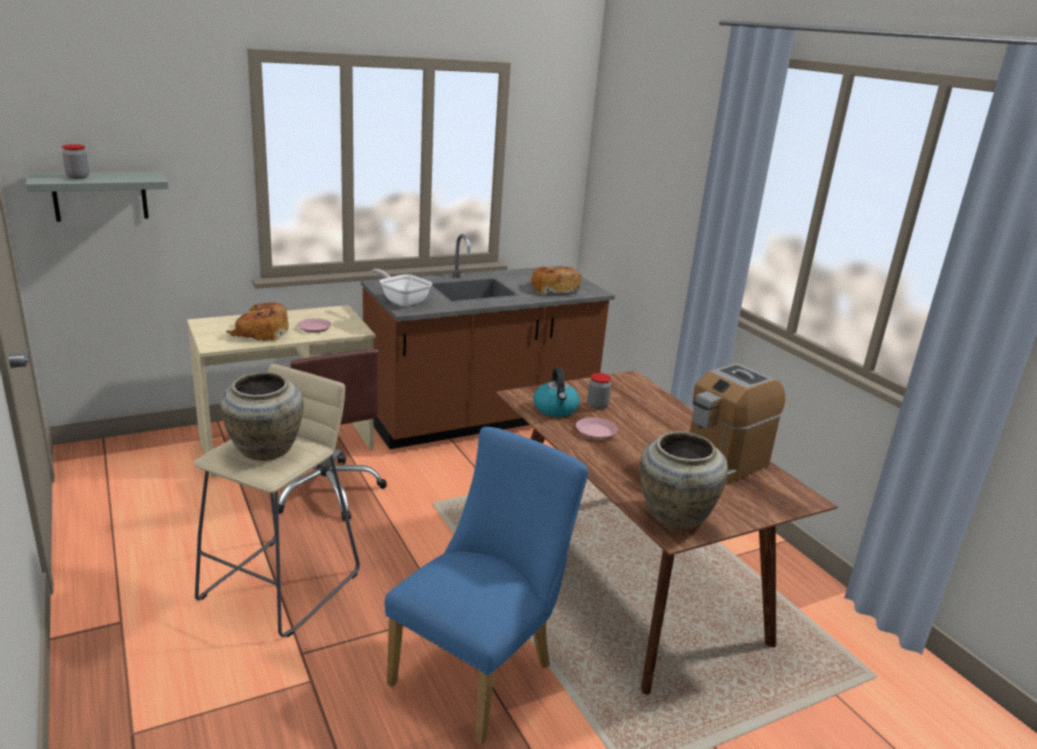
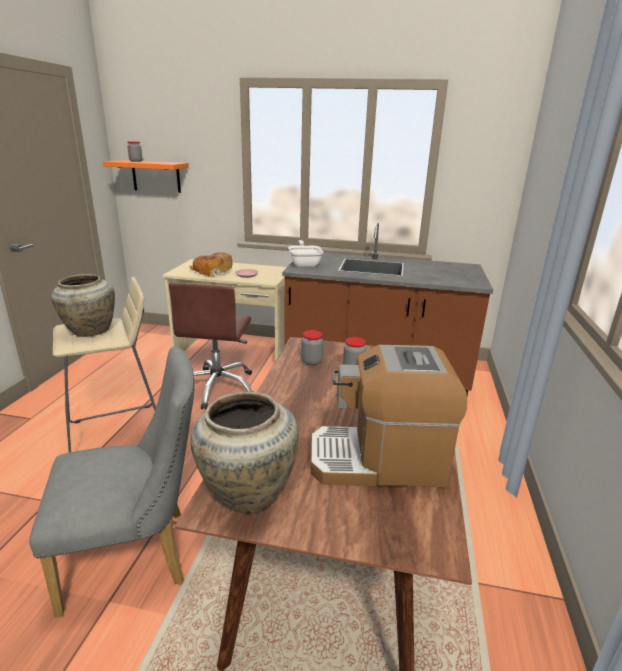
camera: 40 degrees right, 0 degrees up
grey shelf [26,171,169,222] -> orange shelf [103,160,189,193]
blue chair [385,427,588,745] -> grey chair [29,346,195,618]
bread [530,266,581,294] -> none
kettle [534,367,580,417] -> jar [301,330,323,365]
pink plate [576,417,617,439] -> none

